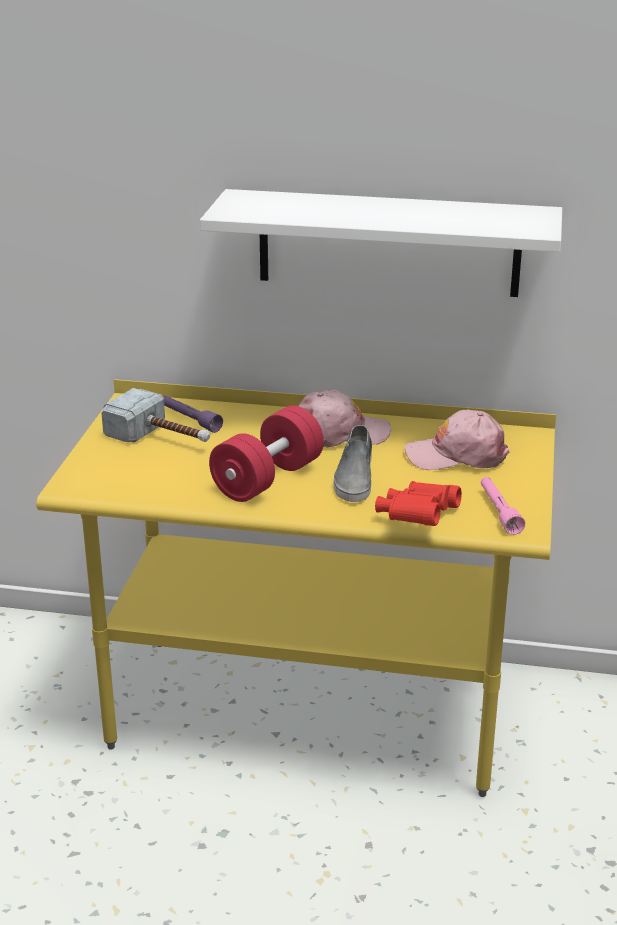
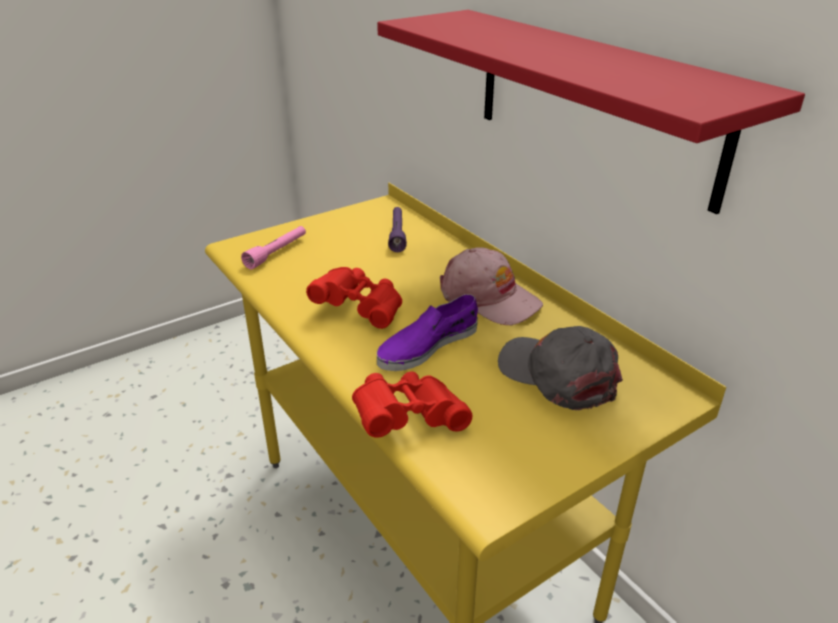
camera: 45 degrees right, 5 degrees up
hammer [101,388,210,443] -> none
white shelf [200,189,562,297] -> red shelf [377,10,805,214]
red dumbbell [209,405,324,502] -> red binoculars [306,267,402,329]
grey shoe [334,425,372,502] -> purple shoe [377,294,478,371]
pink cap [404,410,510,470] -> grey cap [498,326,623,410]
pink flashlight [481,477,525,535] -> pink flashlight moved to [241,226,306,270]

